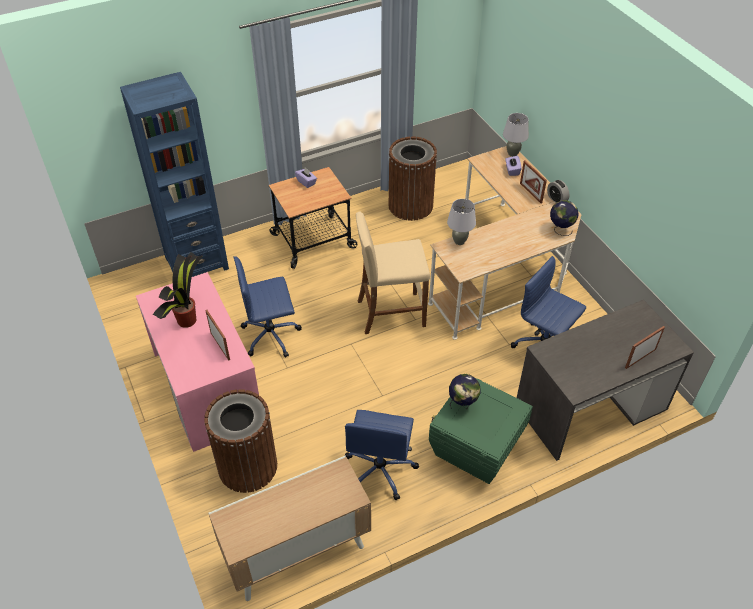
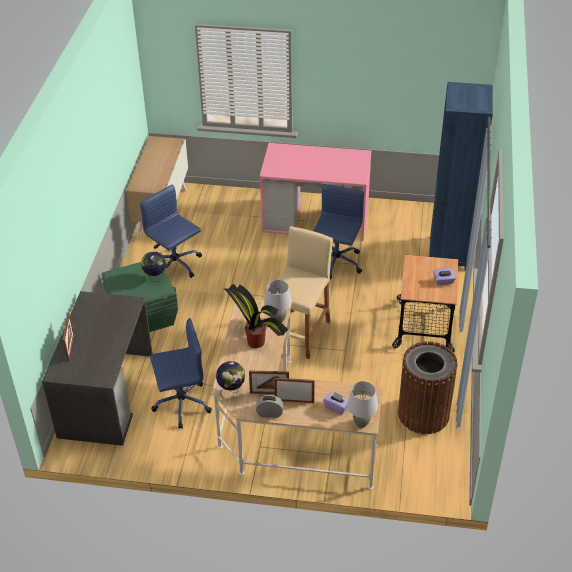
camera: 125 degrees right, 5 degrees down
potted plant [153,252,202,328] -> potted plant moved to [223,284,288,348]
brown trash can [204,389,277,493] -> none
picture frame [205,310,230,361] -> picture frame moved to [249,371,289,394]

